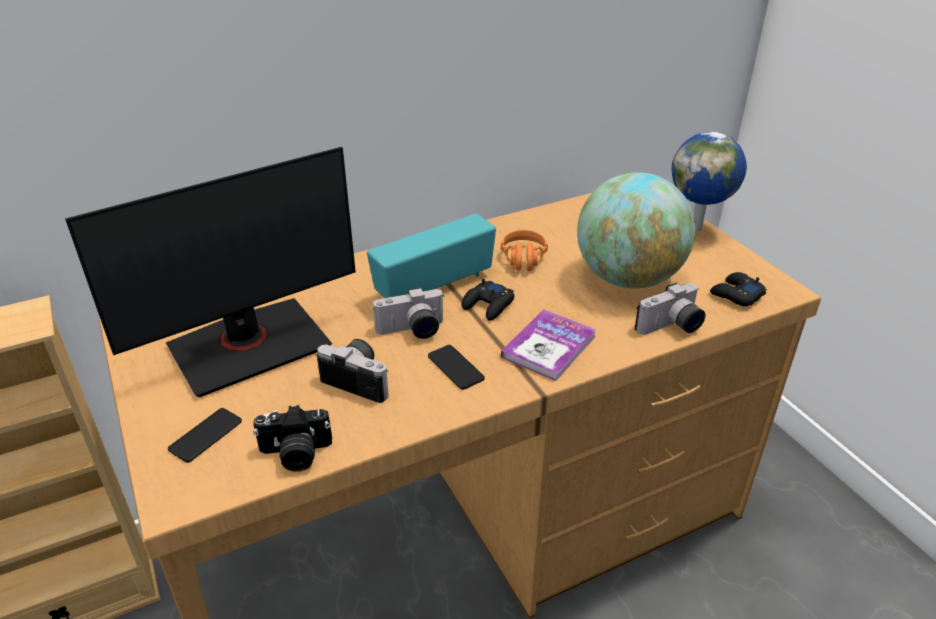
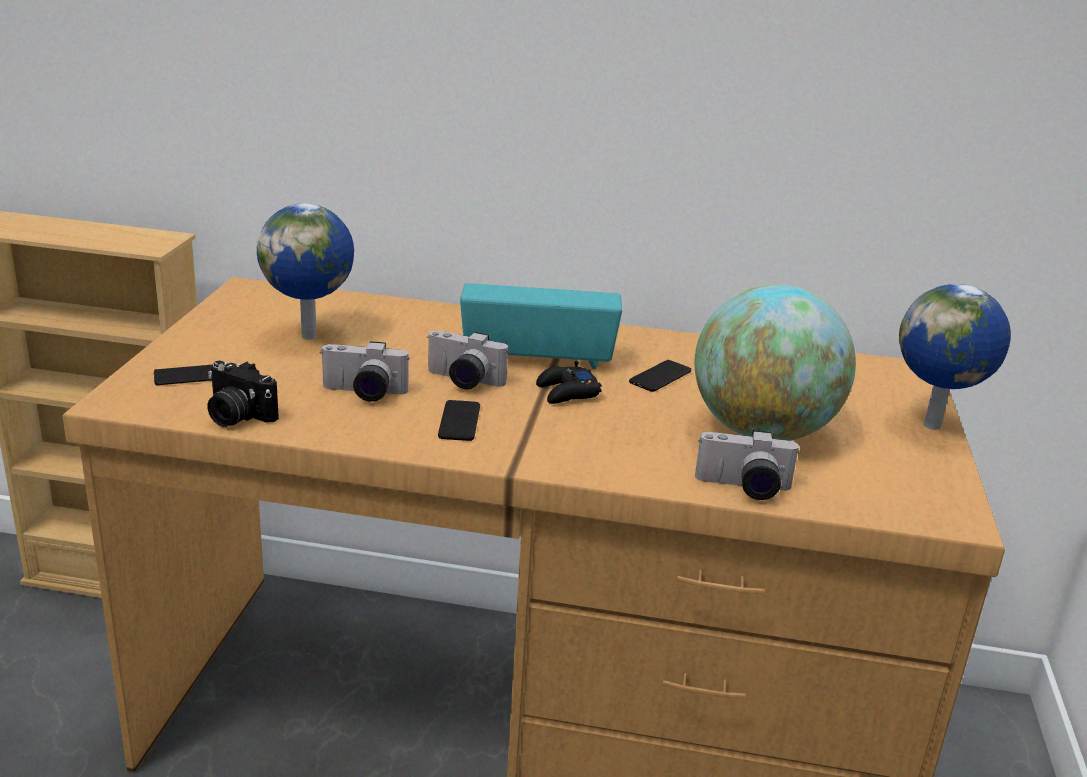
camera: 35 degrees right, 10 degrees down
monitor [65,147,356,397] -> globe [257,203,354,340]
camera [317,339,389,403] -> camera turned 120 degrees clockwise [320,341,410,402]
orange headphones [501,230,548,273] -> phone [629,360,691,392]
book [501,309,596,381] -> none
black game controller [710,272,767,306] -> none

